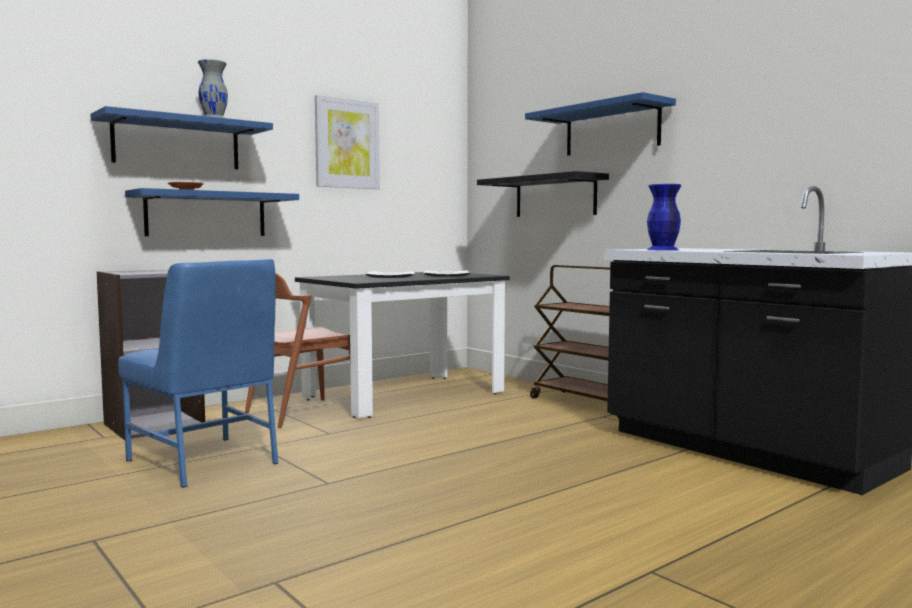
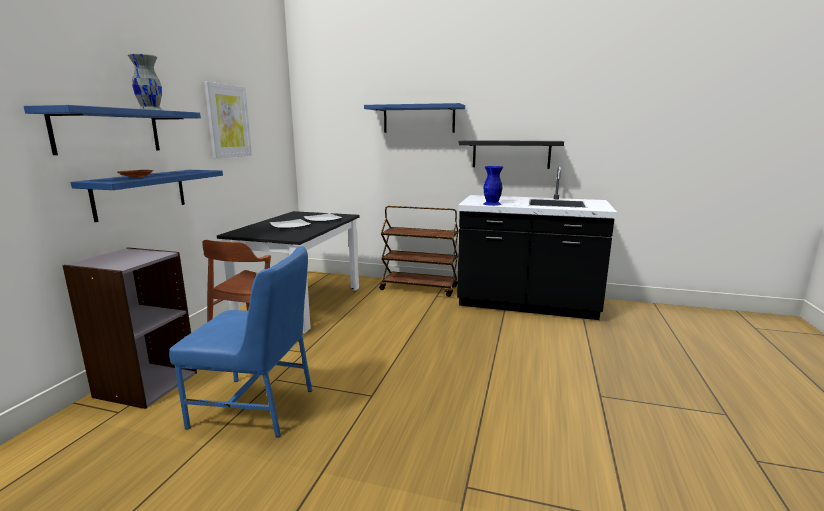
camera: 35 degrees left, 10 degrees up
black shelf [477,171,609,217] -> black shelf moved to [458,140,564,169]

